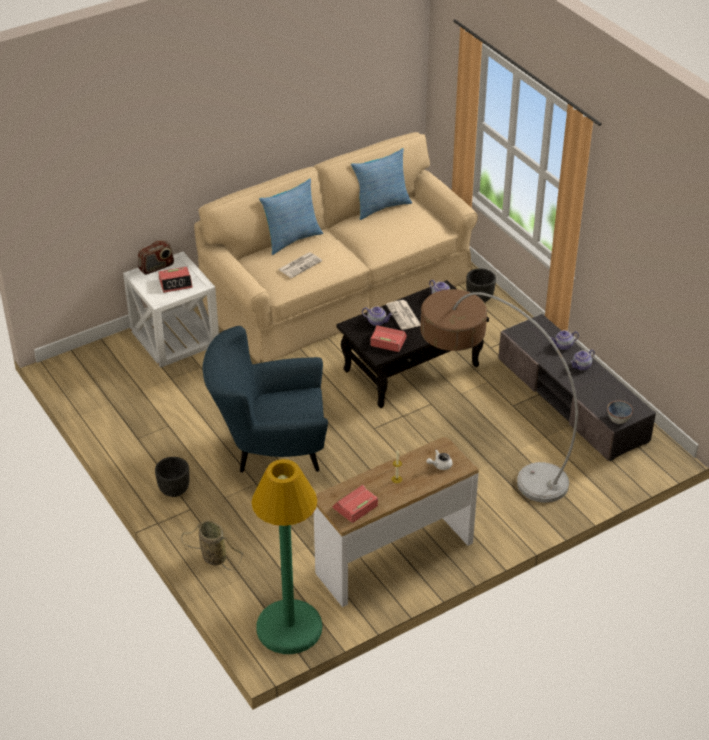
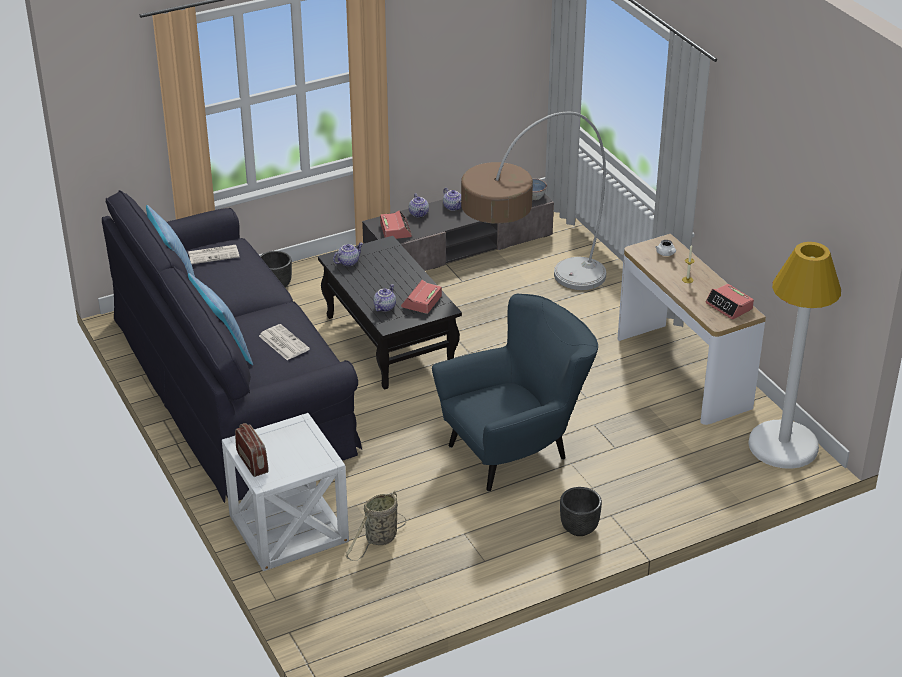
camera: 85 degrees left, 5 degrees down
alarm clock [158,267,193,293] -> alarm clock moved to [380,210,412,239]
basket [181,520,243,570] -> basket moved to [345,491,406,561]
beige sofa [194,132,478,363] -> black sofa [102,190,362,503]
blue armchair [202,326,328,473] -> blue armchair turned 120 degrees counterclockwise [432,294,598,492]
green floor lamp [251,459,322,654] -> white floor lamp [748,242,841,469]
newspaper [386,300,420,330] -> newspaper moved to [188,245,240,264]

